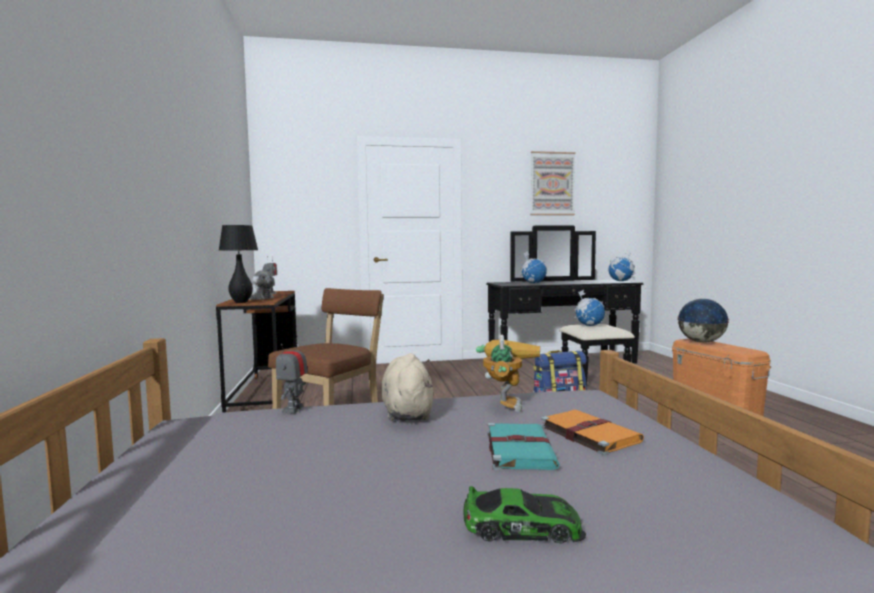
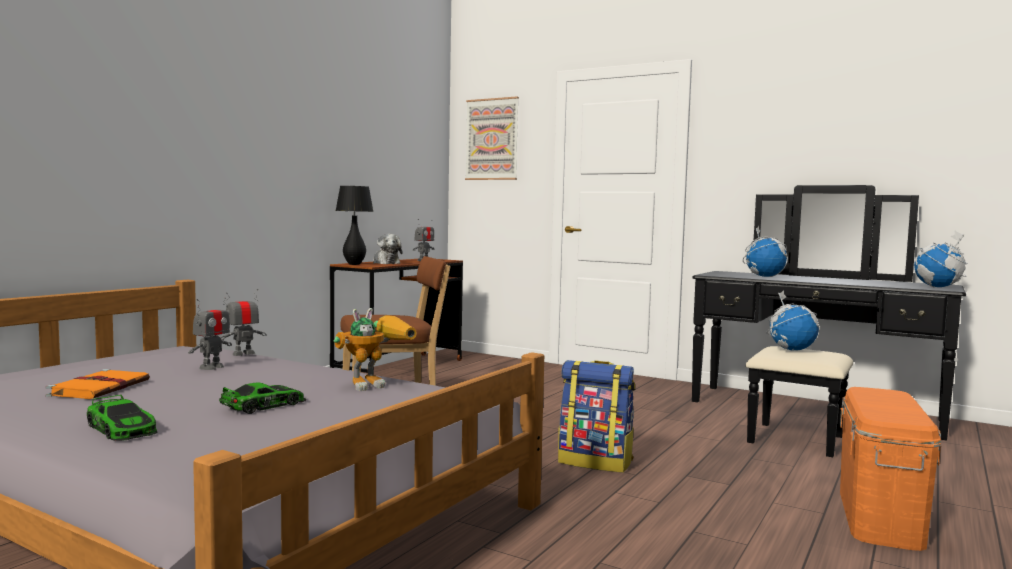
camera: 40 degrees right, 0 degrees up
beige plush toy [381,353,433,421] -> none
turquoise book [487,423,560,470] -> toy car [219,382,306,414]
picture [530,151,576,215] -> picture moved to [465,96,519,180]
orange book [541,410,644,456] -> orange book moved to [46,369,150,399]
globe [677,299,729,343] -> none
none -> toy robot [188,297,232,370]

